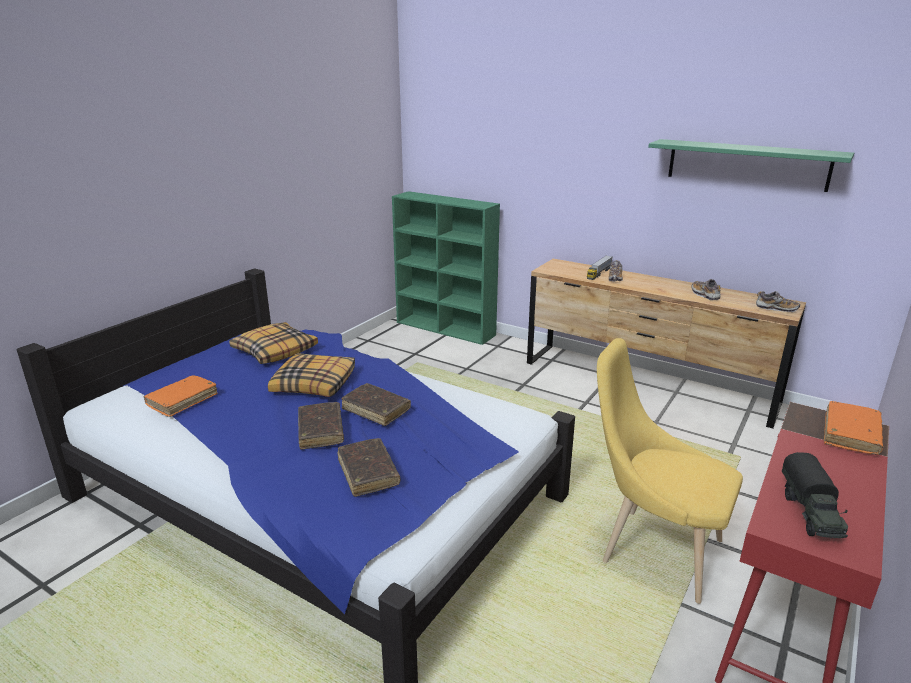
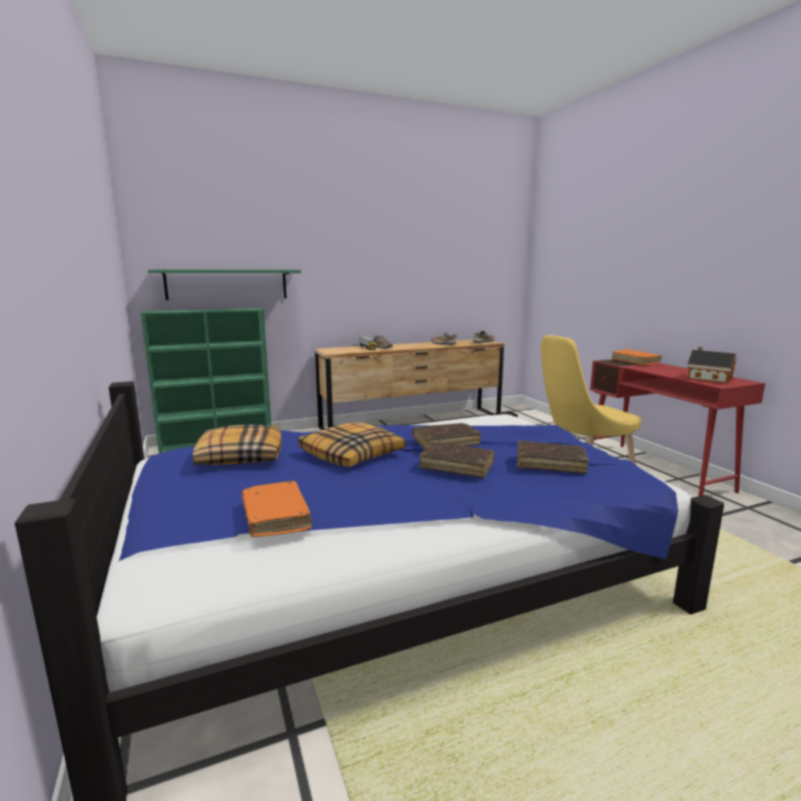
camera: 55 degrees left, 10 degrees down
green shelf [648,139,854,192] -> green shelf moved to [148,269,301,300]
toy truck [782,452,848,538] -> toy house [687,347,736,384]

